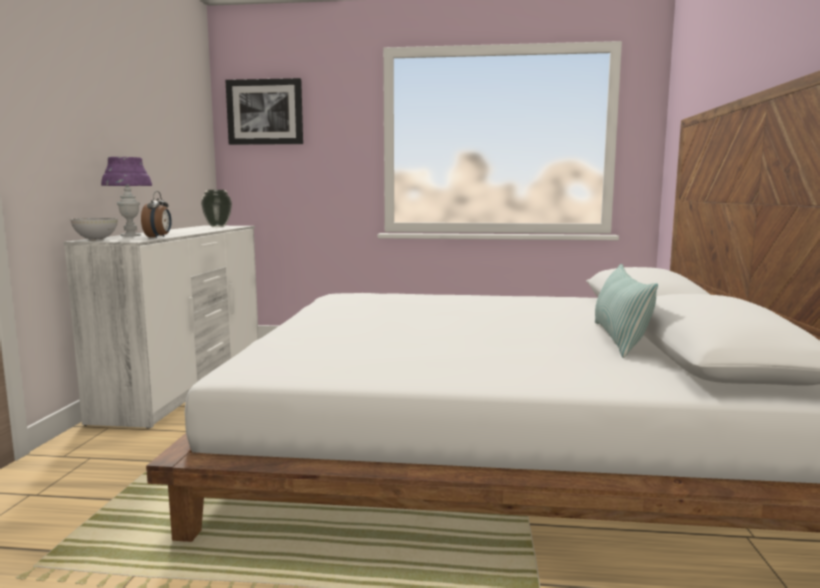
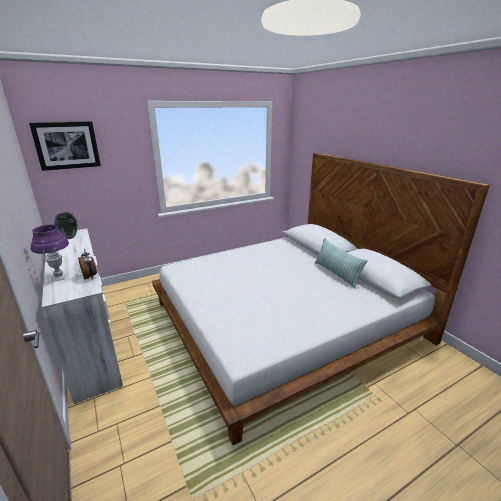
camera: 35 degrees left, 15 degrees up
bowl [70,218,118,240] -> none

